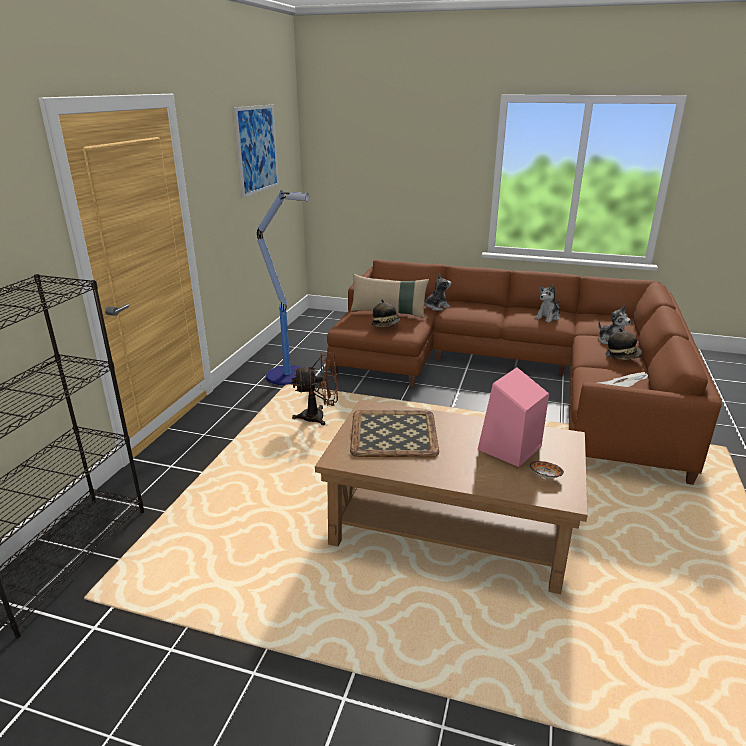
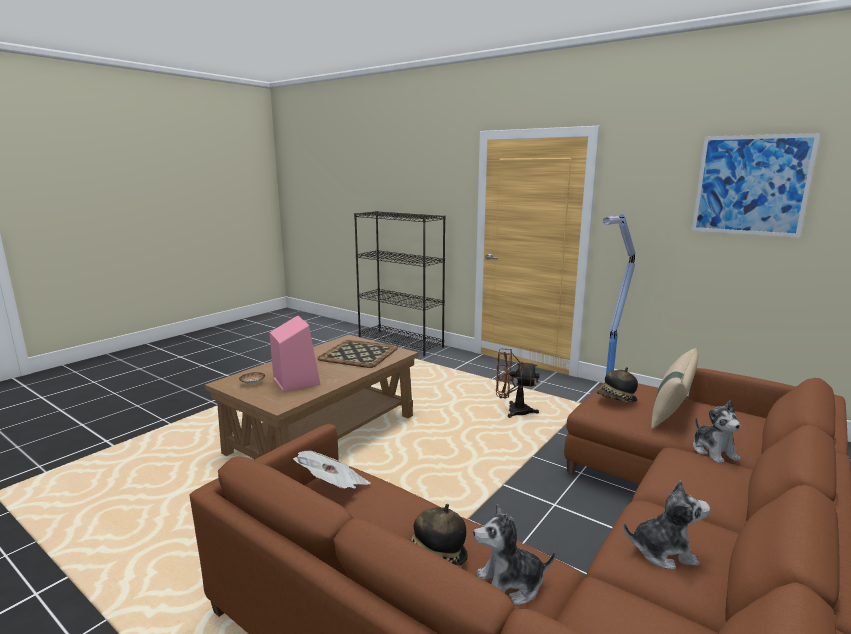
camera: 110 degrees right, 10 degrees down
brown fan [292,352,338,425] -> brown fan turned 90 degrees clockwise [496,349,539,418]
plush toy [535,284,560,322] -> plush toy turned 120 degrees clockwise [624,480,710,570]

